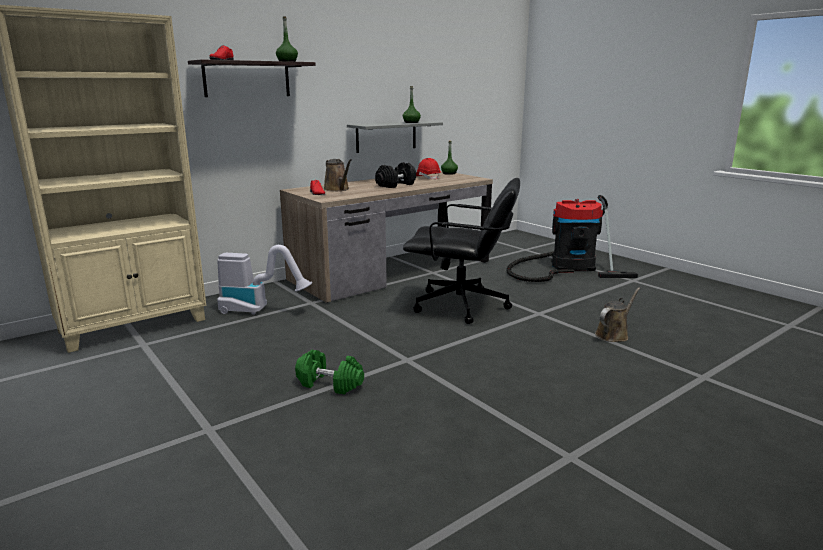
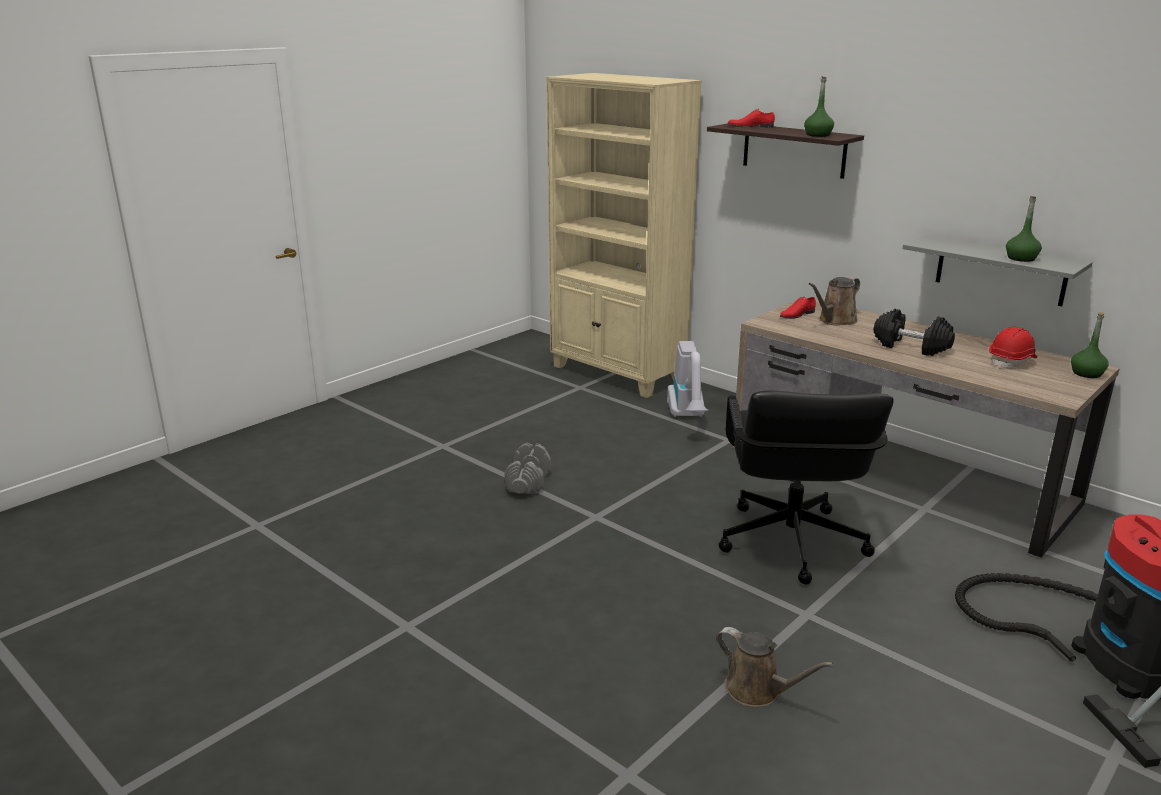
camera: 80 degrees right, 5 degrees up
green dumbbell [295,350,364,395] -> grey dumbbell [505,443,551,494]

